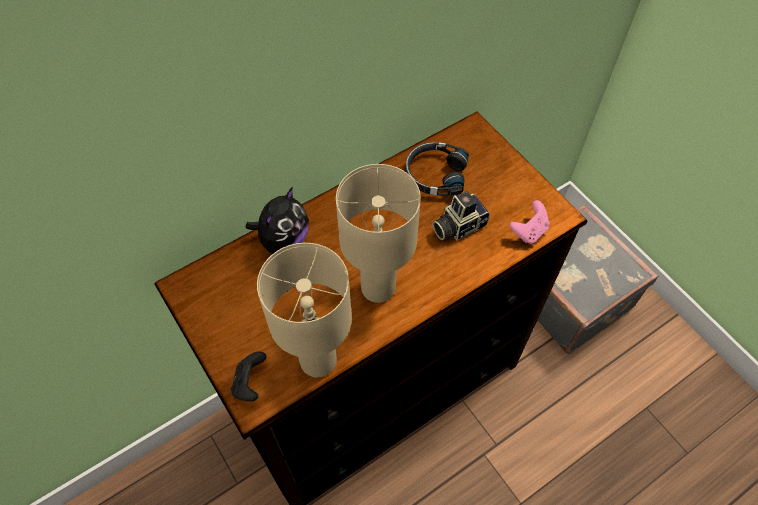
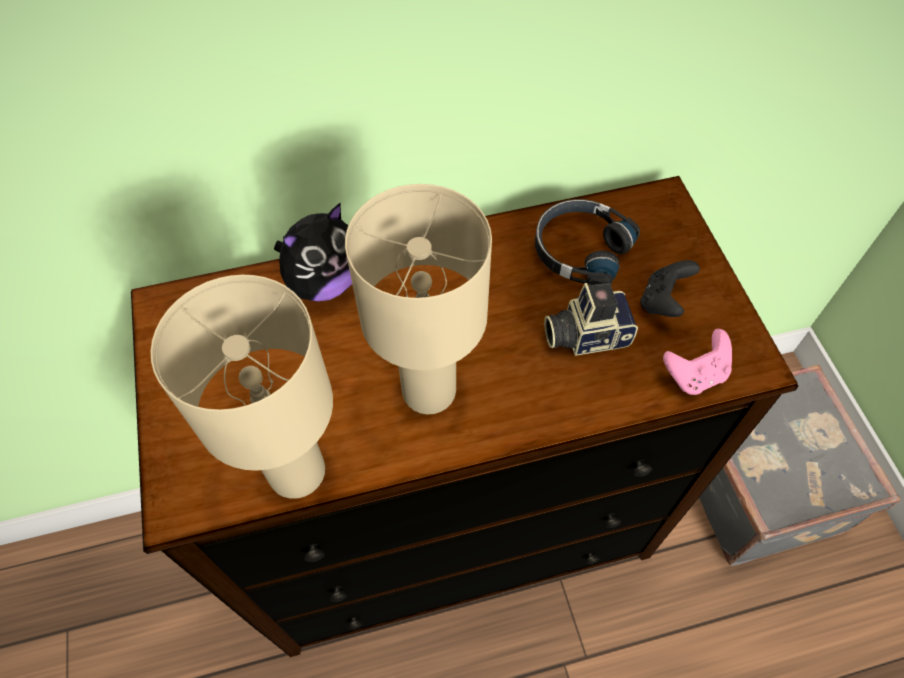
camera: 20 degrees right, 0 degrees up
black game controller [231,351,266,402] -> black game controller moved to [640,260,700,317]

